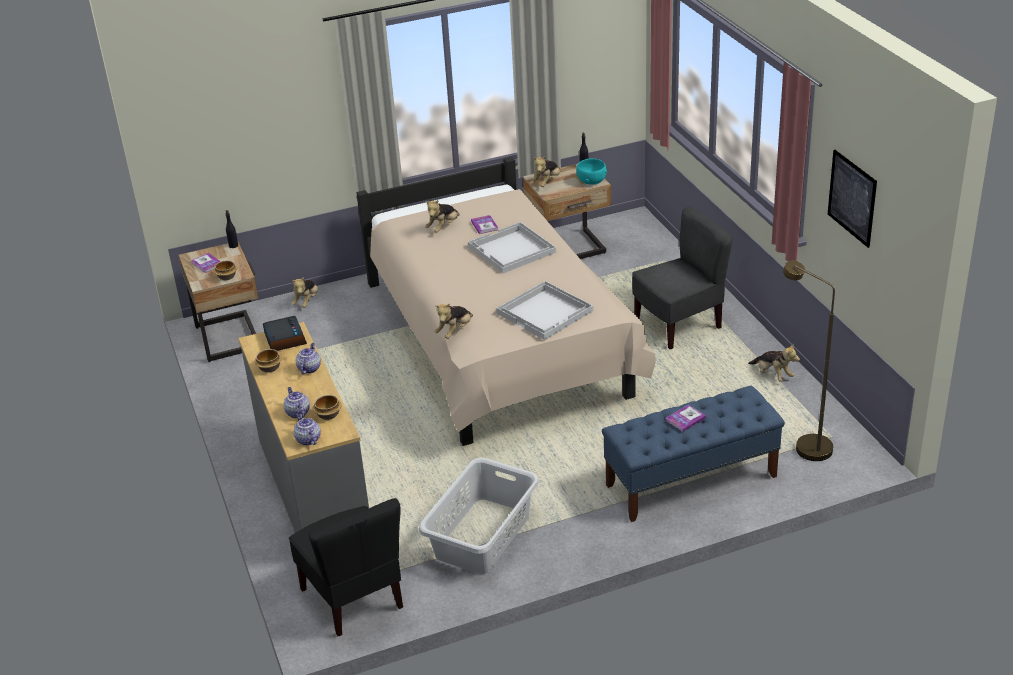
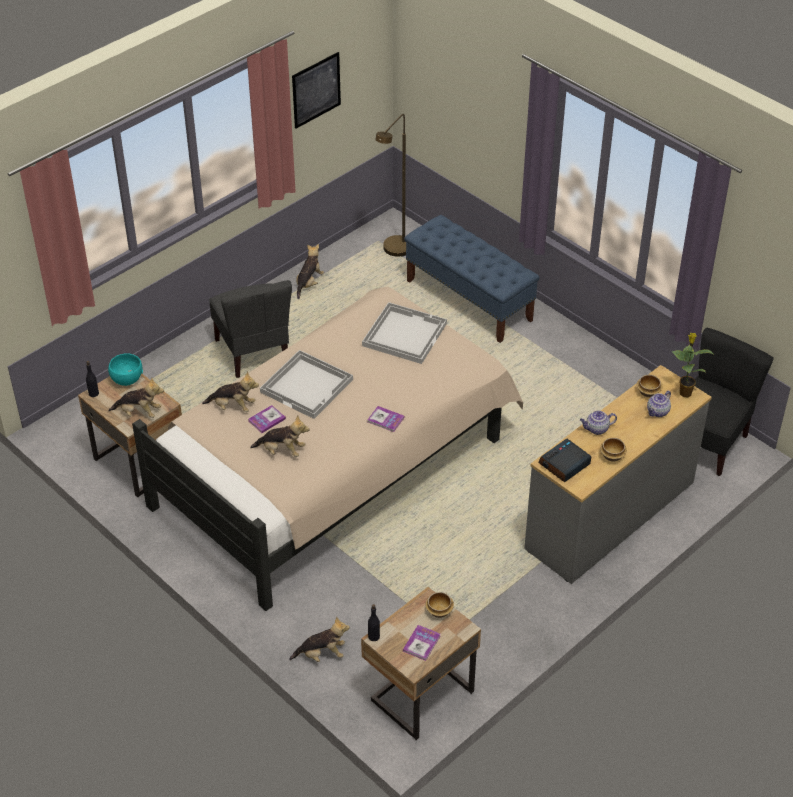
camera: 115 degrees left, 10 degrees up
teapot [294,413,321,445] -> potted plant [672,333,713,397]
grey laundry basket [418,458,539,574] -> none
plush toy [434,304,473,339] -> plush toy moved to [202,371,259,412]
grey chair [632,207,733,349] -> grey chair turned 150 degrees counterclockwise [209,280,292,378]
book [666,404,706,432] -> book moved to [367,406,404,432]

